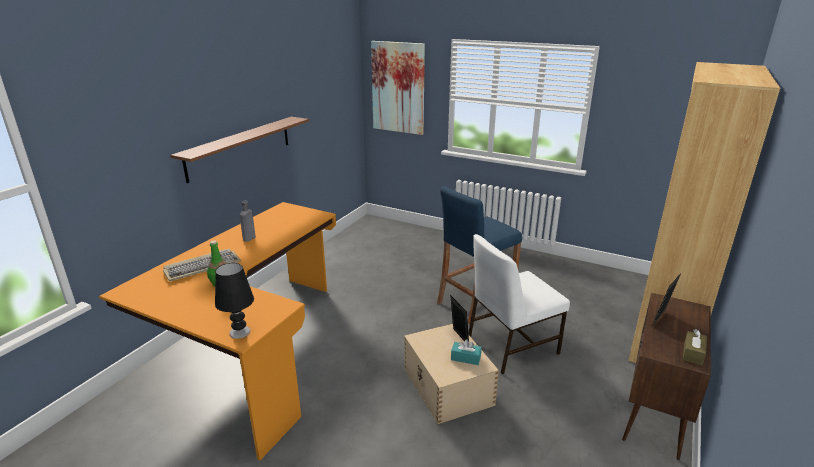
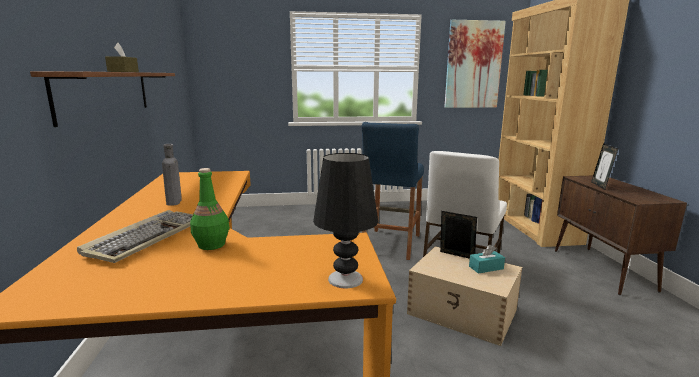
camera: 35 degrees left, 10 degrees down
picture [371,41,425,135] -> picture moved to [445,20,506,108]
brown tissue box [683,329,707,365] -> brown tissue box moved to [105,43,139,72]

